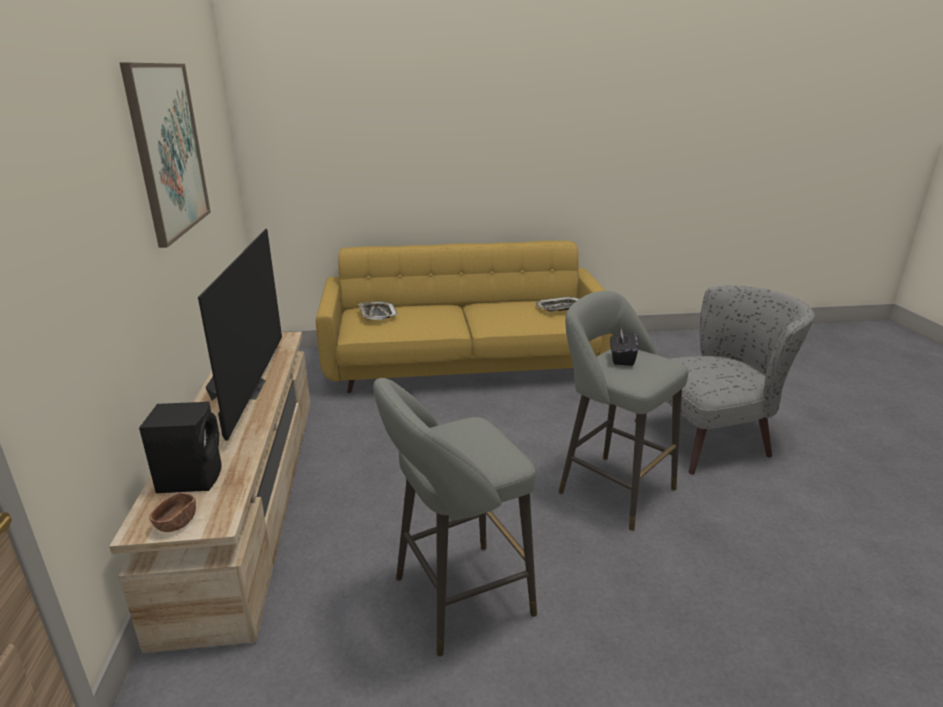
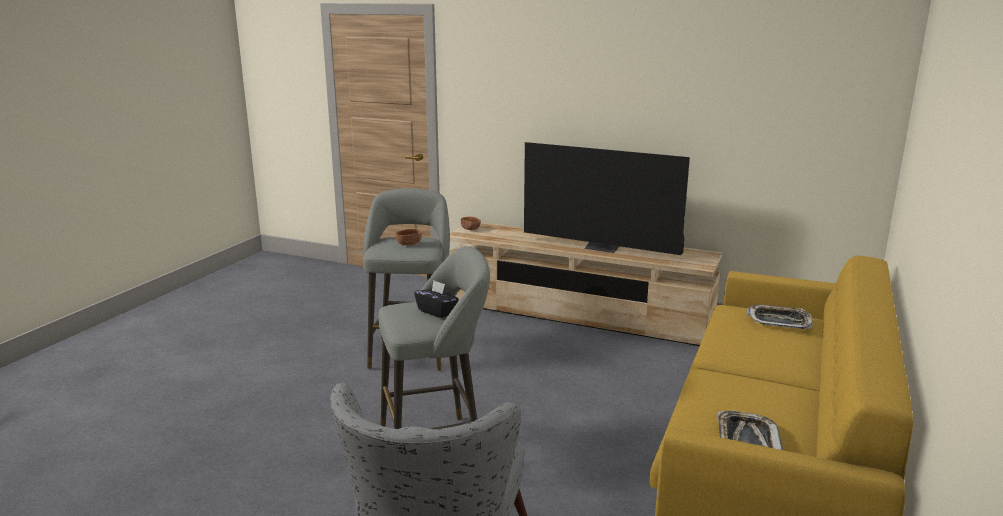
camera: 120 degrees right, 5 degrees down
picture [120,63,211,248] -> none
black speaker [139,401,222,493] -> none
none -> brown bowl [395,229,422,245]

